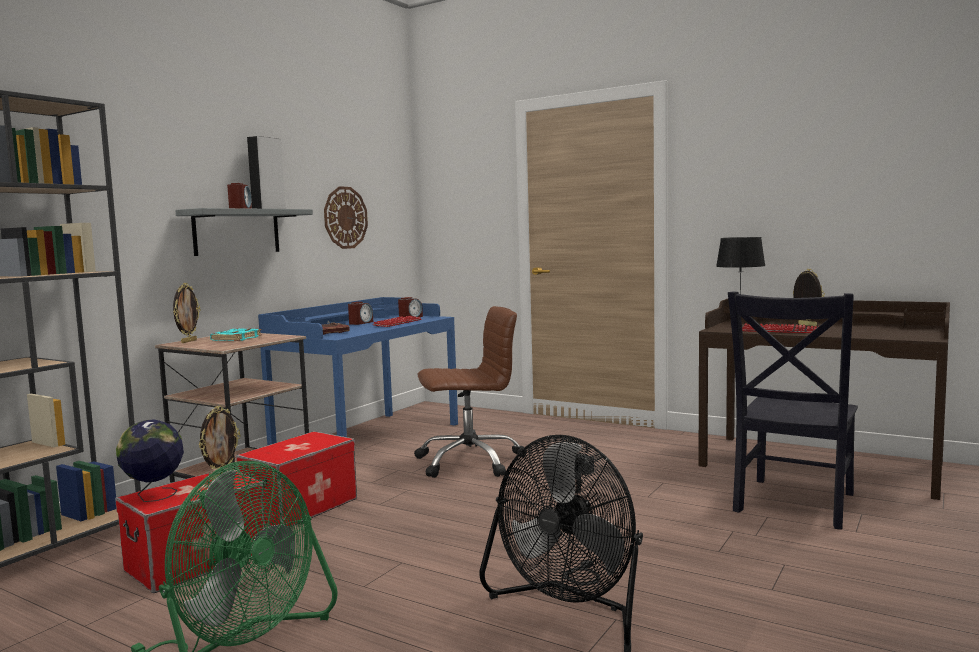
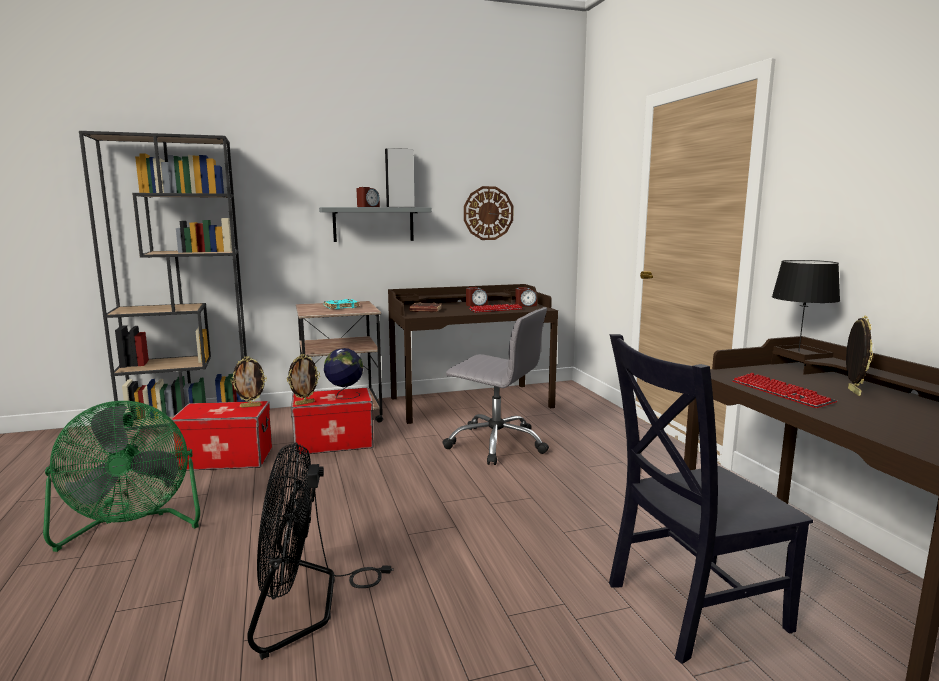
camera: 40 degrees right, 5 degrees up
globe [116,419,184,502] -> globe moved to [324,348,363,399]
picture frame [173,283,201,343] -> picture frame moved to [287,354,320,405]
blue desk [258,297,458,445] -> brown desk [388,284,558,424]
brown office chair [414,306,527,478] -> grey office chair [442,307,549,465]

